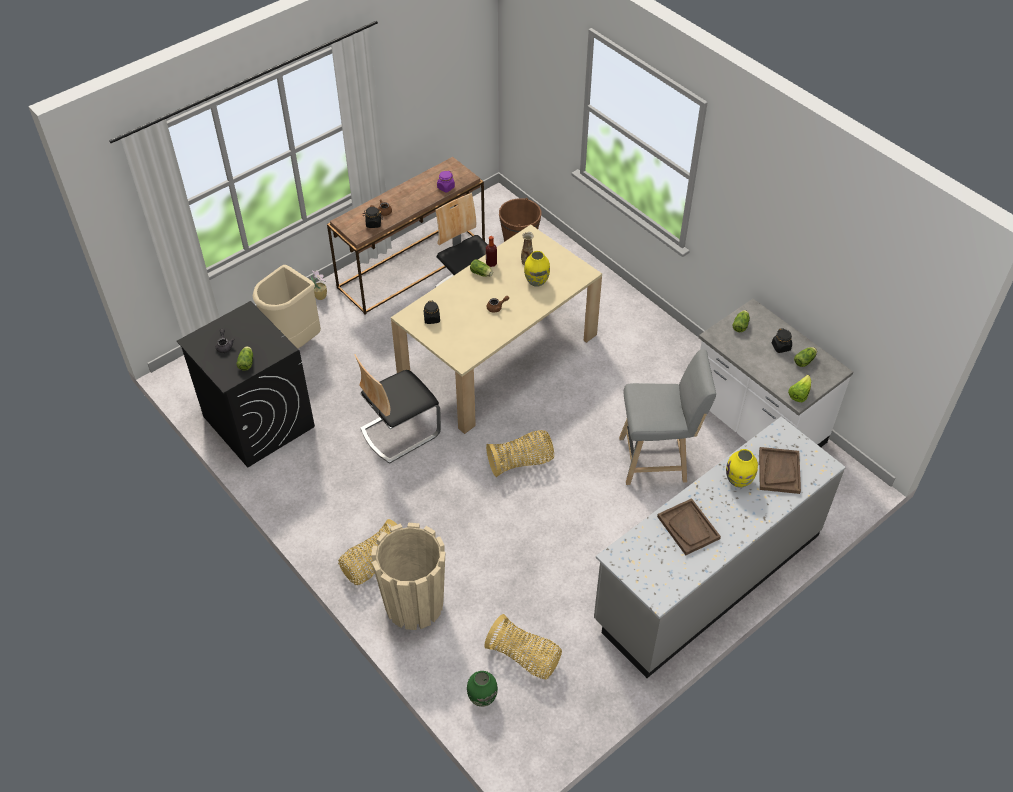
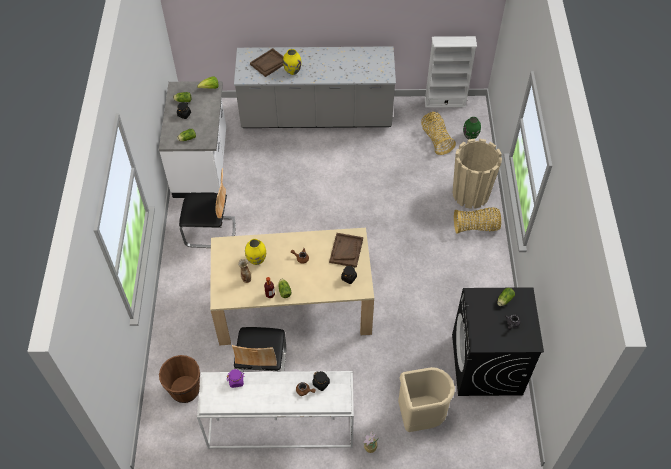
camera: 140 degrees left, 5 degrees up
brown console table [327,157,485,314] -> white console table [197,371,354,449]
chair [355,354,441,464] -> chair moved to [179,168,236,248]
basket [486,430,554,477] -> none
grey stool [619,349,716,485] -> none
brown tray [657,498,721,555] -> brown tray moved to [329,233,363,268]
none -> white bookcase [425,36,477,108]

